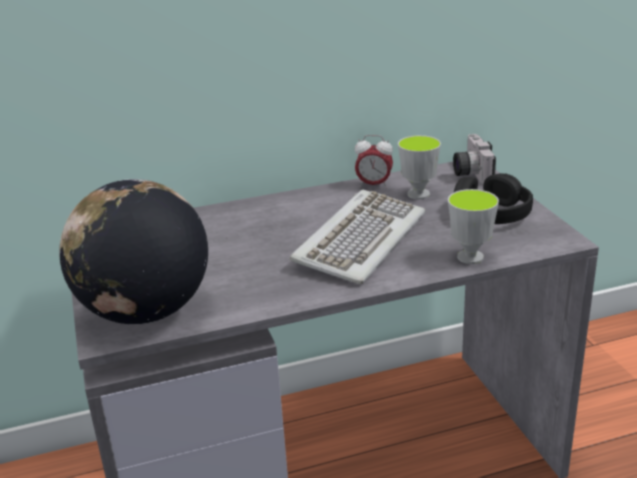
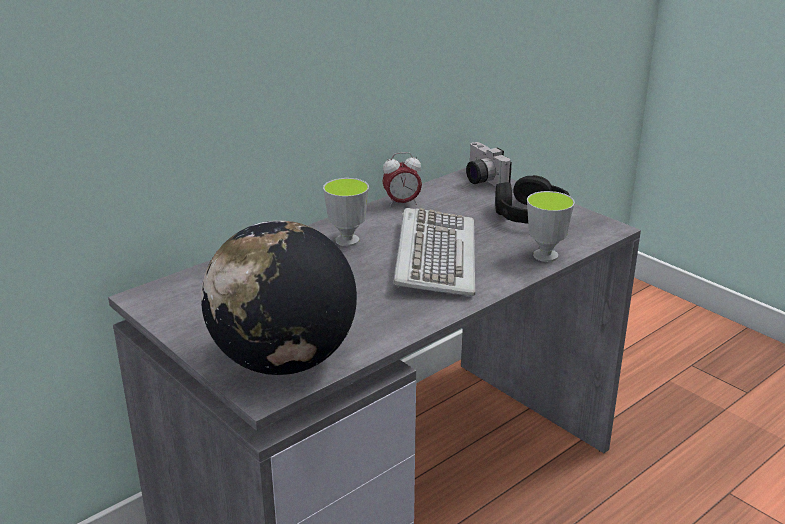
camera: 25 degrees left, 0 degrees up
cup [398,135,441,199] -> cup moved to [323,178,369,246]

